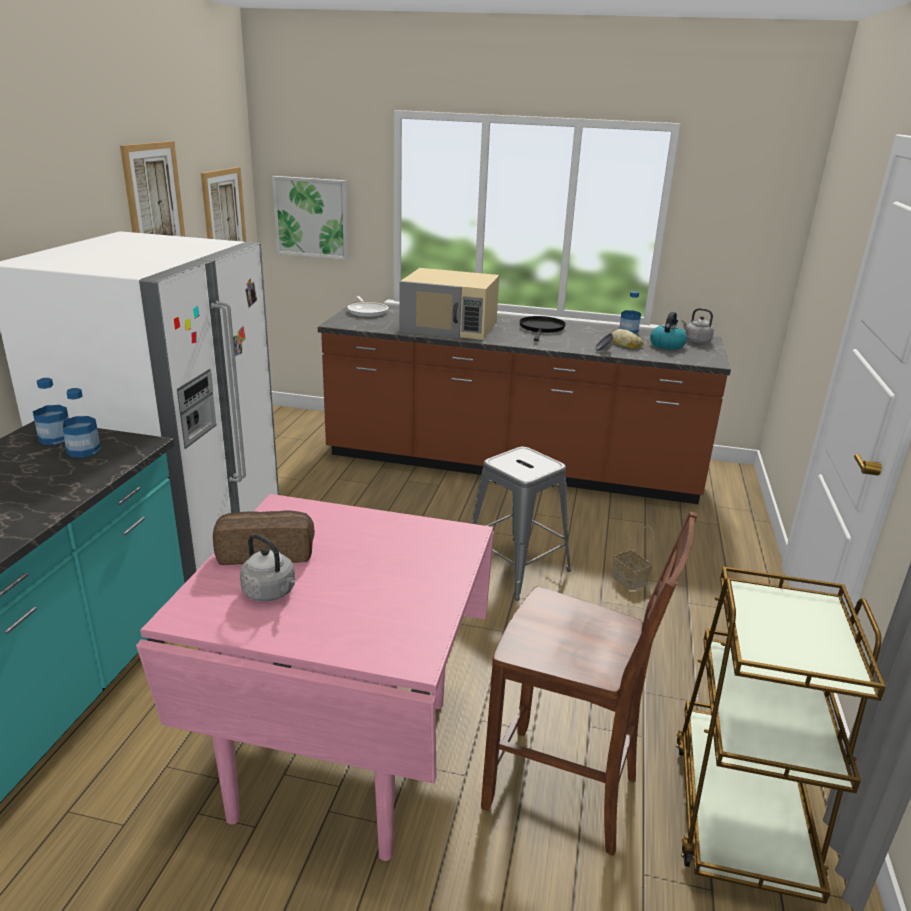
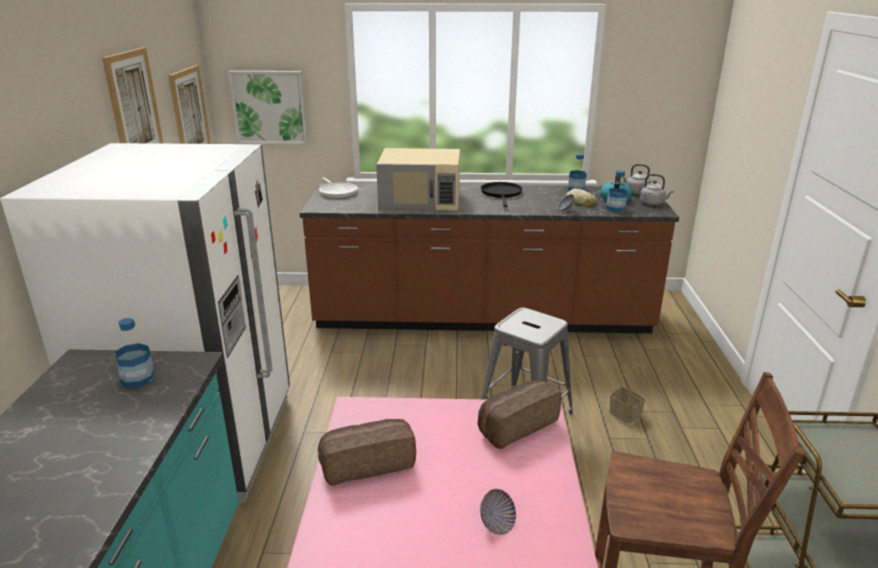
camera: 10 degrees left, 0 degrees up
bottle [33,378,69,445] -> bottle moved to [606,170,627,212]
grey kettle [240,534,295,601] -> grey kettle moved to [640,174,674,205]
none -> bread [478,380,561,449]
none -> bowl [480,489,516,535]

